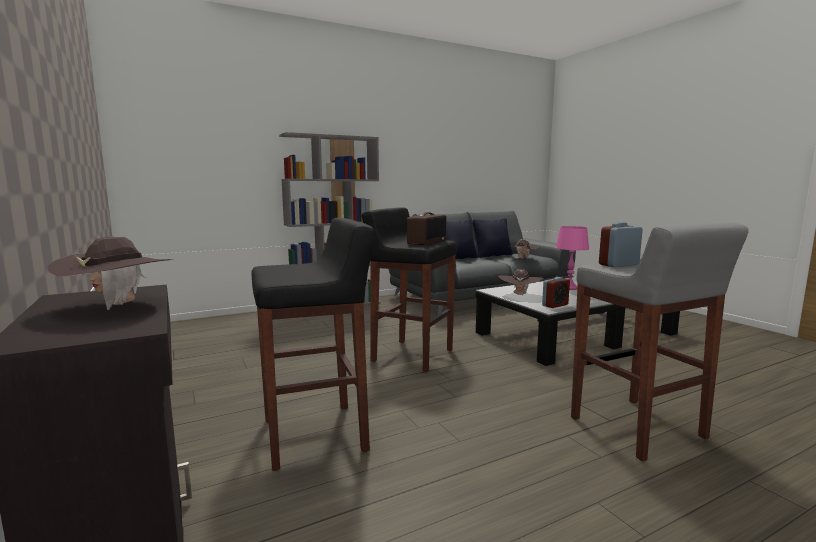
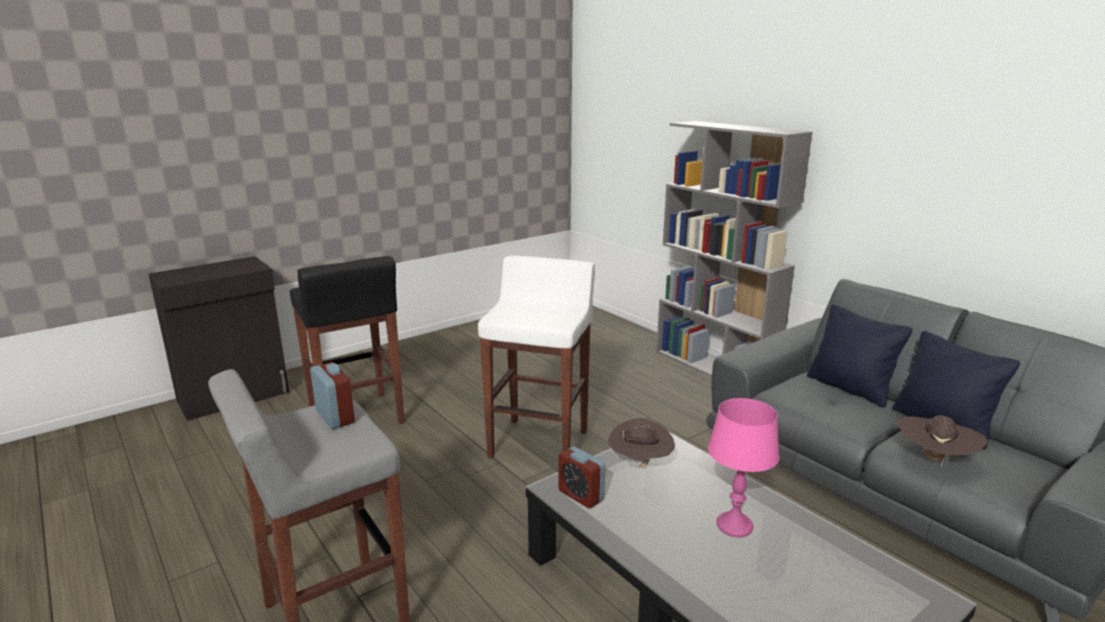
camera: 80 degrees right, 10 degrees up
brown hat [47,236,174,310] -> none
black stool [362,207,457,372] -> white stool [478,256,595,458]
radio [407,212,446,245] -> none

